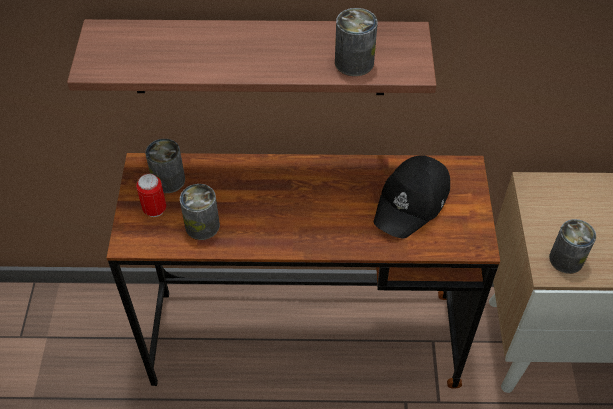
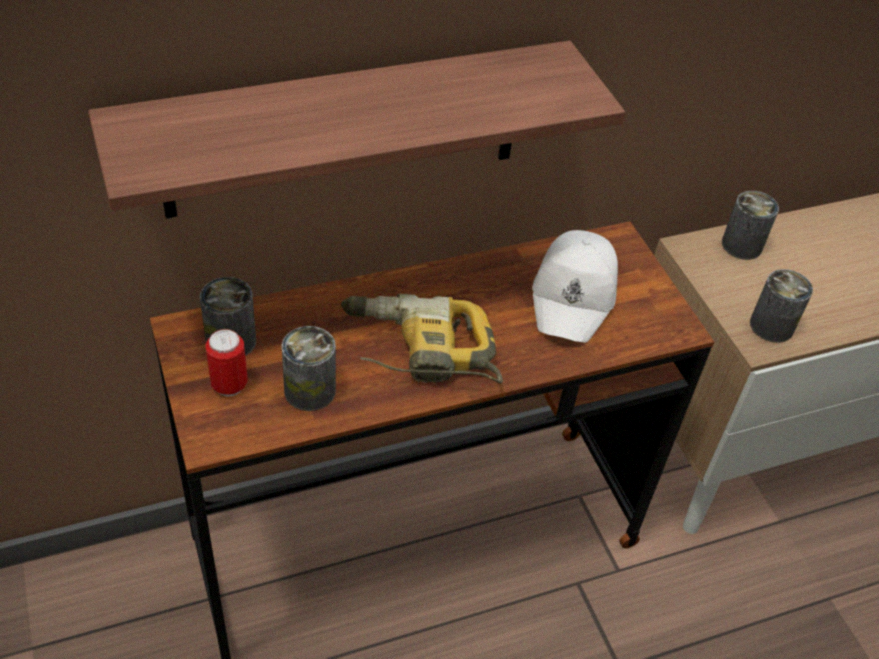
camera: 25 degrees left, 5 degrees down
can [335,8,378,76] -> can moved to [722,191,779,260]
black cap [374,155,450,239] -> white cap [532,230,618,343]
none -> power drill [341,294,503,384]

